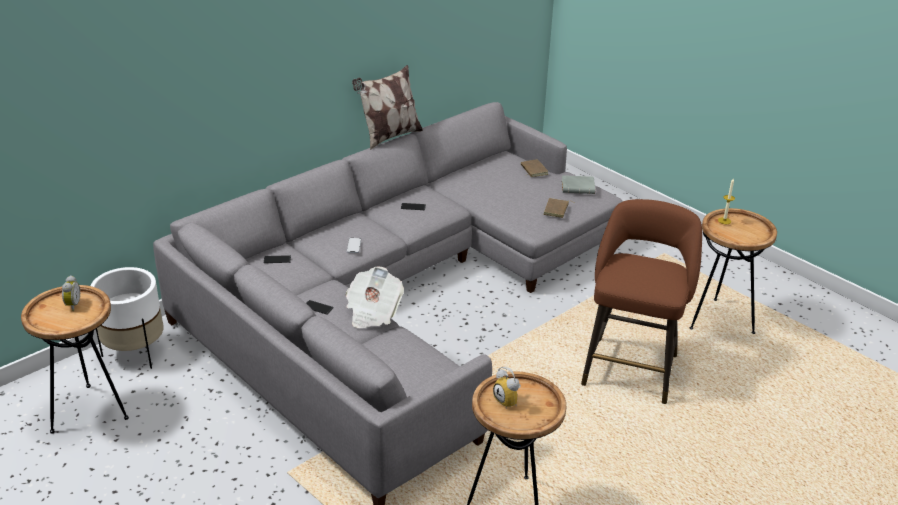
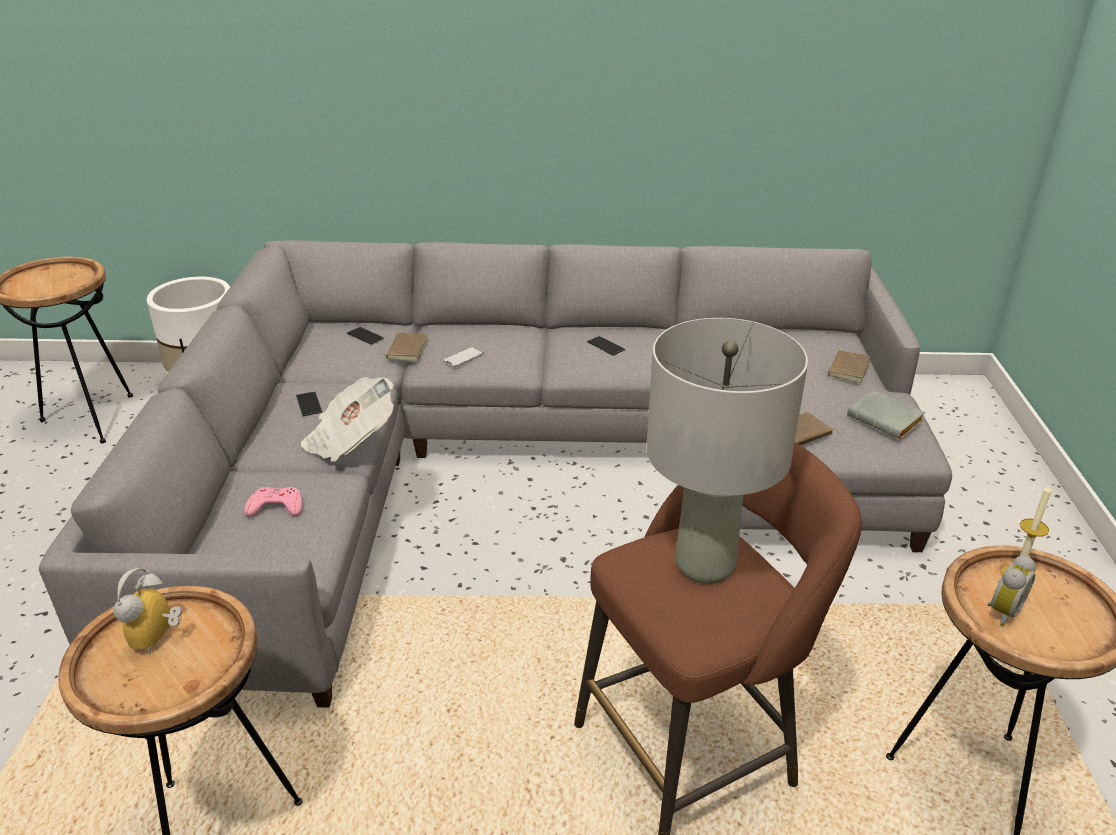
camera: 45 degrees right, 0 degrees up
alarm clock [62,275,80,311] -> alarm clock moved to [987,555,1036,627]
pillow [352,65,423,150] -> none
none -> pink game controller [244,487,303,516]
none -> brown book [376,333,428,361]
none -> grey table lamp [646,318,808,584]

